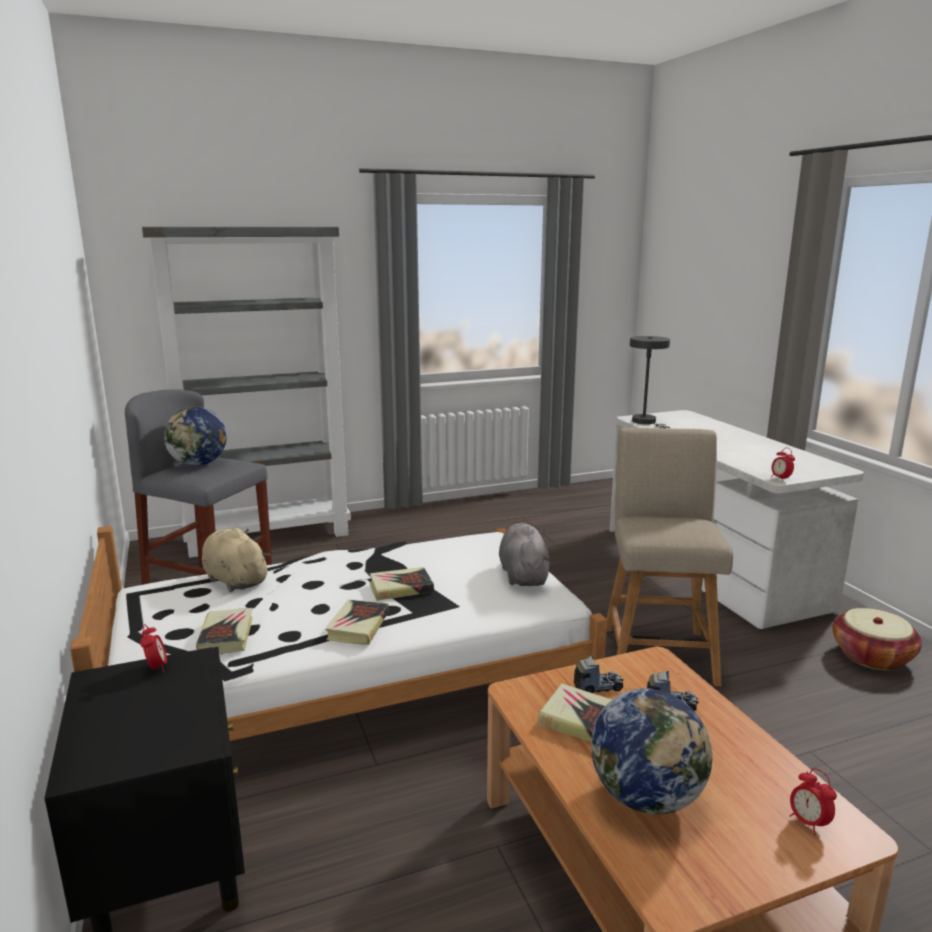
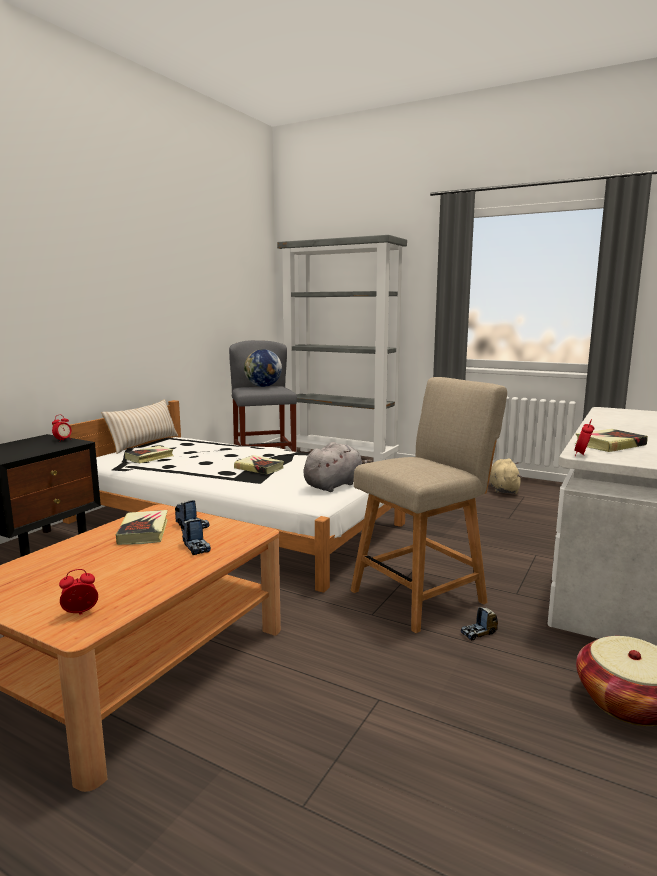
camera: 50 degrees right, 5 degrees down
beige plush toy [202,528,270,592] -> beige plush toy moved to [490,458,522,494]
book [325,600,389,645] -> book moved to [575,429,648,452]
globe [591,688,712,814] -> none
grey table lamp [630,336,670,429] -> none
alarm clock [789,768,837,835] -> alarm clock turned 45 degrees clockwise [59,569,98,615]
none -> beige pillow [102,399,178,454]
none -> toy truck [461,607,498,640]

